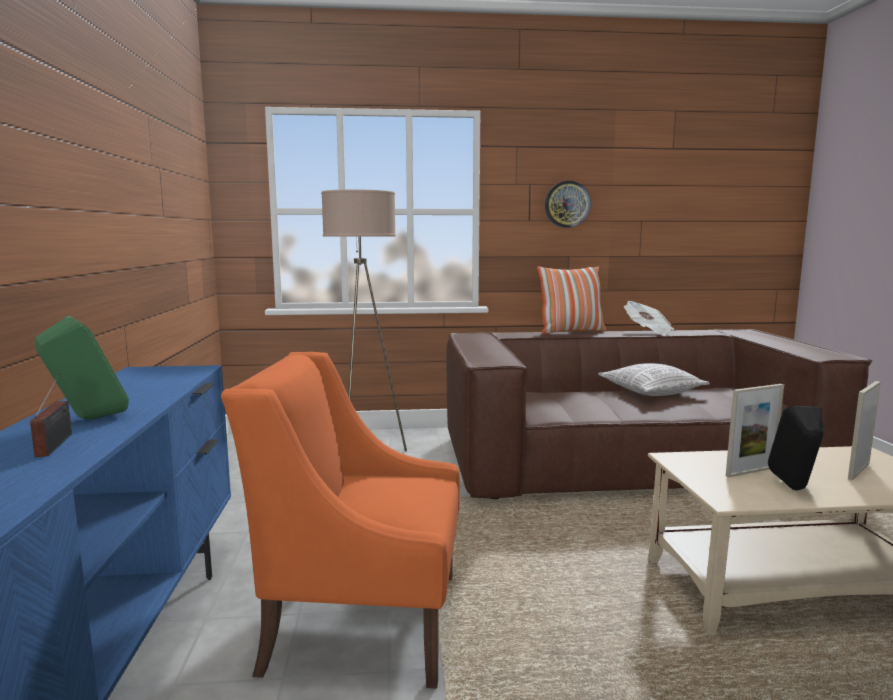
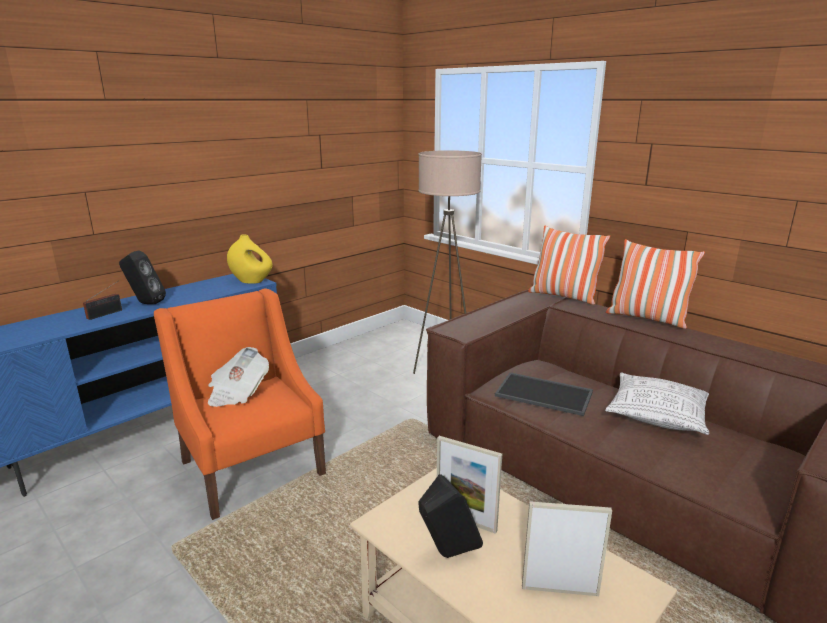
camera: 50 degrees right, 10 degrees up
green speaker [35,316,129,420] -> black speaker [119,250,166,304]
wall clock [545,181,591,228] -> none
newspaper [624,301,674,335] -> newspaper moved to [208,347,269,407]
none -> yellow vase [227,234,273,284]
none -> tray [495,372,593,416]
none -> pillow [528,225,610,305]

